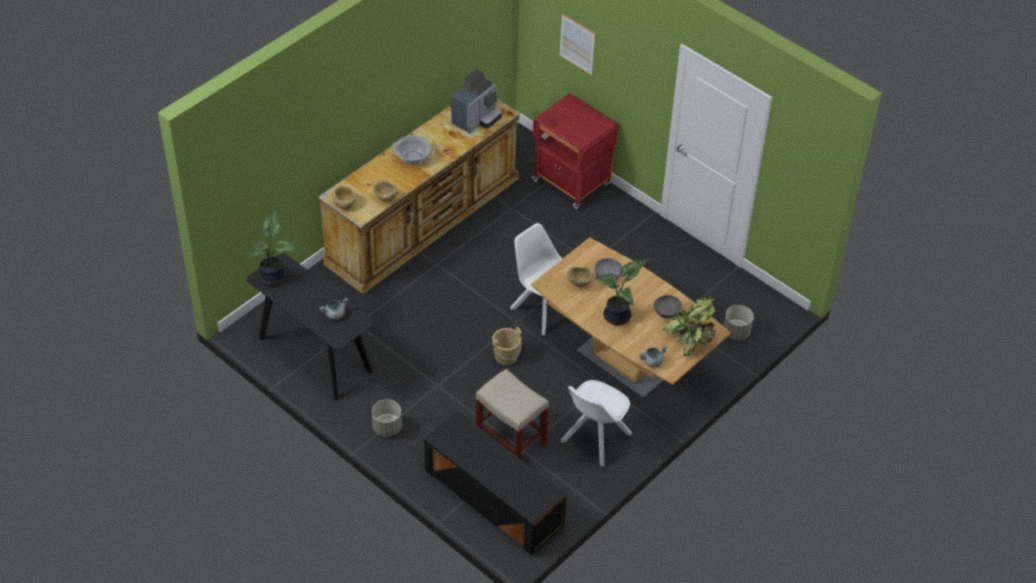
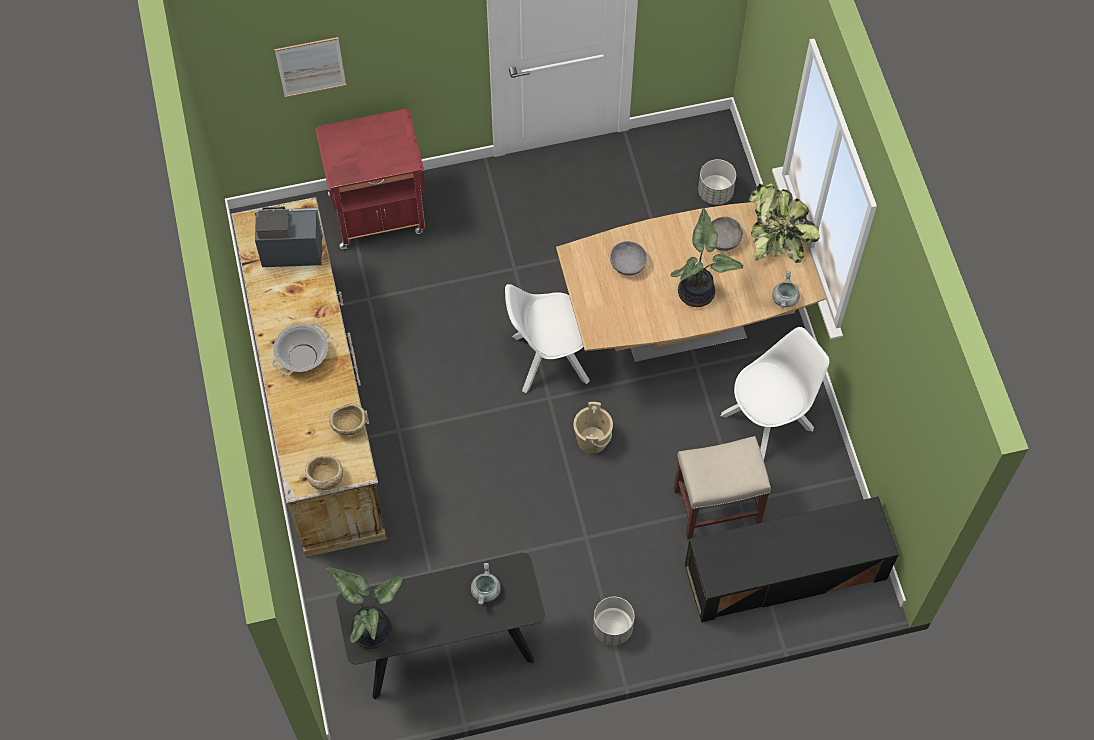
camera: 55 degrees left, 15 degrees up
coffee machine [451,69,502,134] -> coffee machine turned 75 degrees counterclockwise [255,206,323,267]
white chair [561,380,632,466] -> white chair turned 105 degrees counterclockwise [721,327,829,460]
beige bowl [567,266,593,287] -> none

